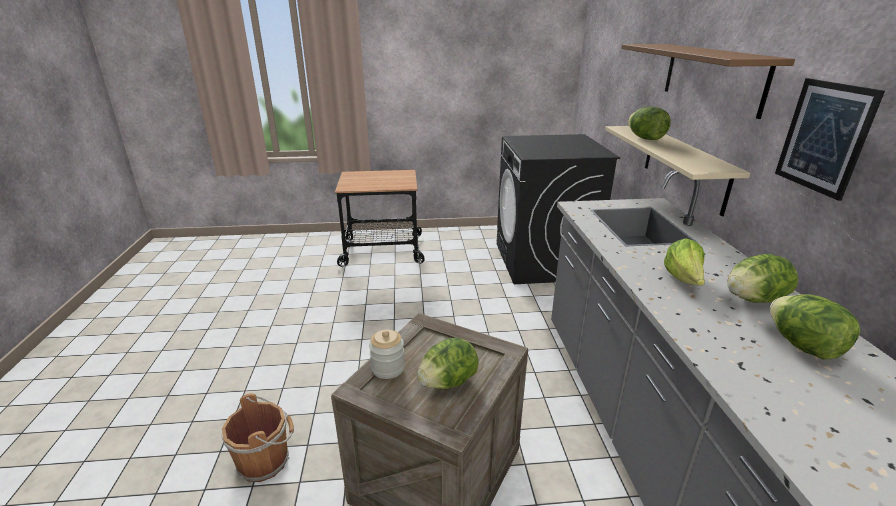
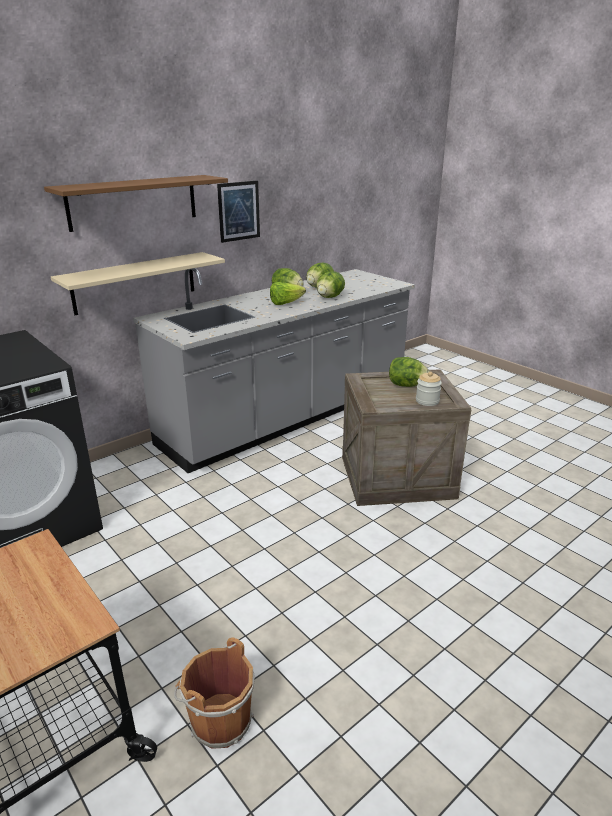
camera: 125 degrees left, 0 degrees up
brown bucket [222,393,294,482] -> brown bucket moved to [174,637,255,749]
lettuce [628,106,671,140] -> lettuce moved to [316,271,345,298]

